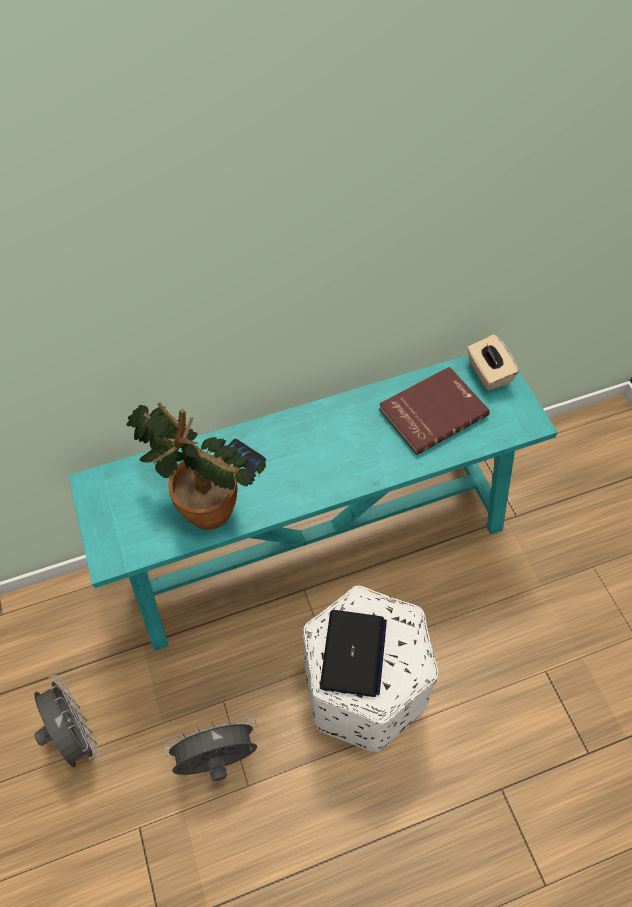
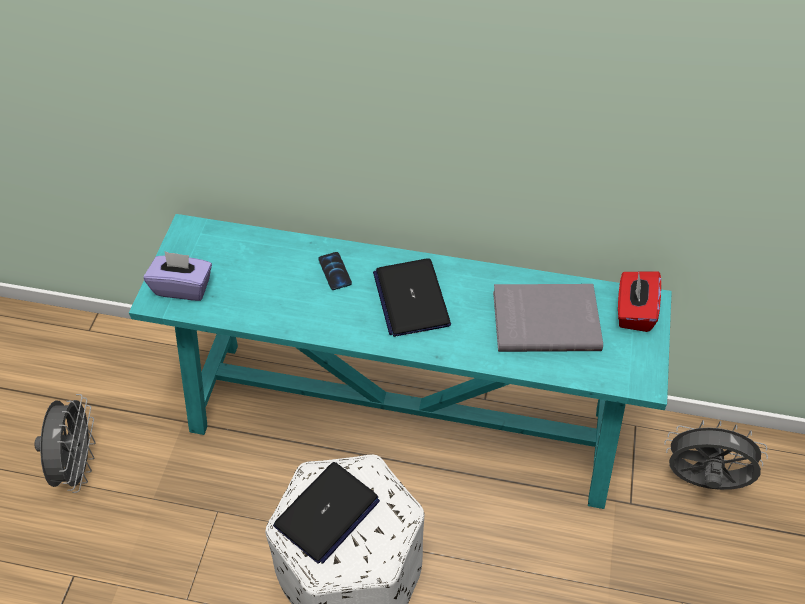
camera: 30 degrees right, 5 degrees down
potted plant [126,402,266,530] -> none
grey fan [162,717,259,781] -> grey fan moved to [664,420,768,490]
red book [379,367,490,455] -> grey book [493,284,603,352]
beige tissue box [467,334,519,391] -> red tissue box [618,272,661,332]
none -> purple tissue box [143,251,212,301]
none -> laptop [373,258,451,337]

